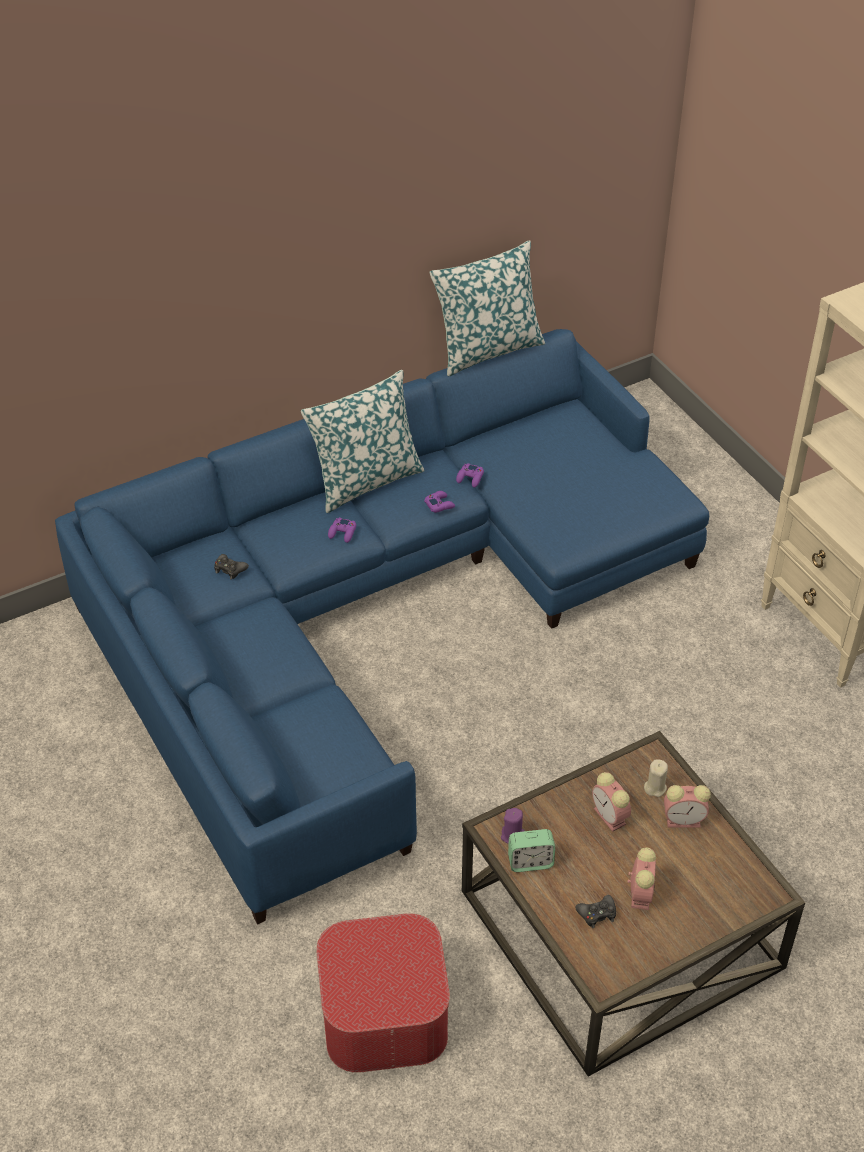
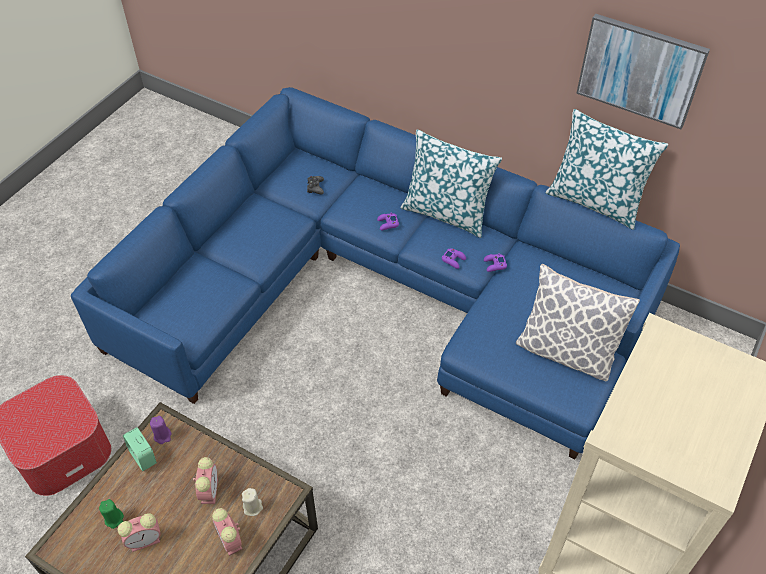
camera: 60 degrees right, 5 degrees up
black game controller [575,895,616,928] -> green candle [99,499,124,529]
alarm clock [592,772,631,832] -> alarm clock turned 150 degrees clockwise [193,457,218,504]
none -> pillow [516,264,640,381]
none -> picture [576,14,710,129]

